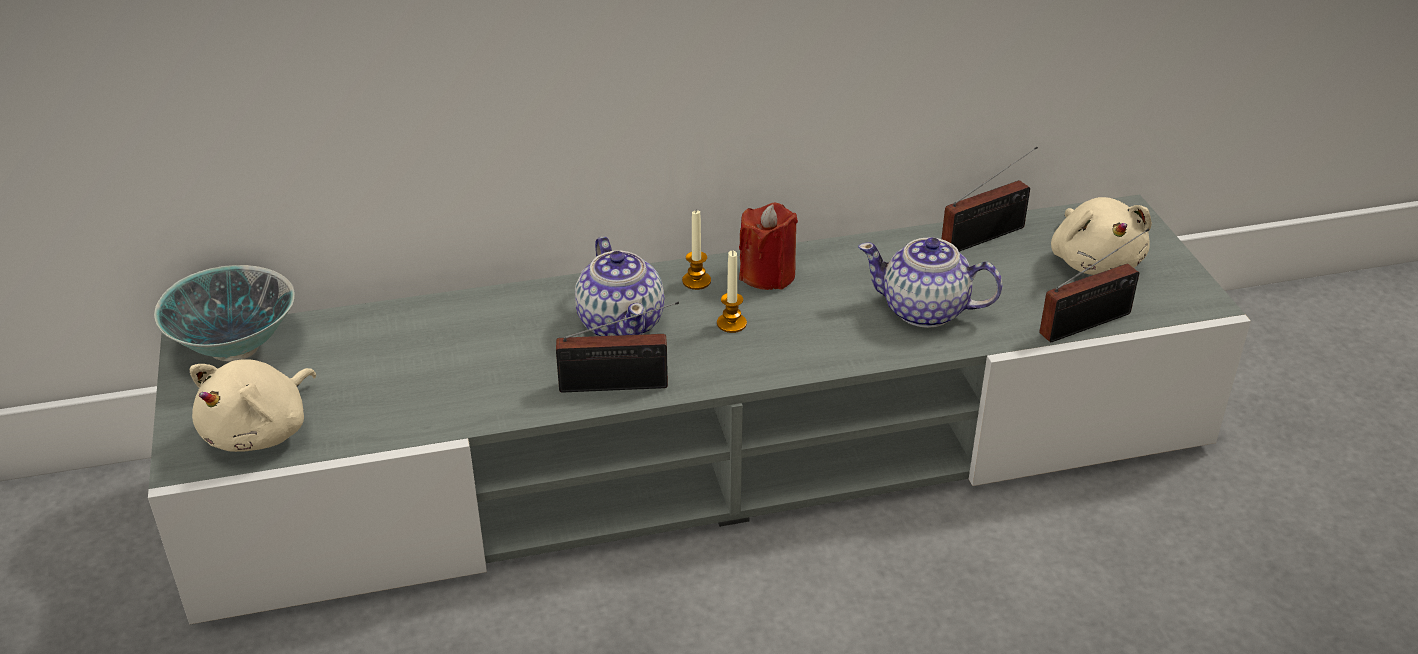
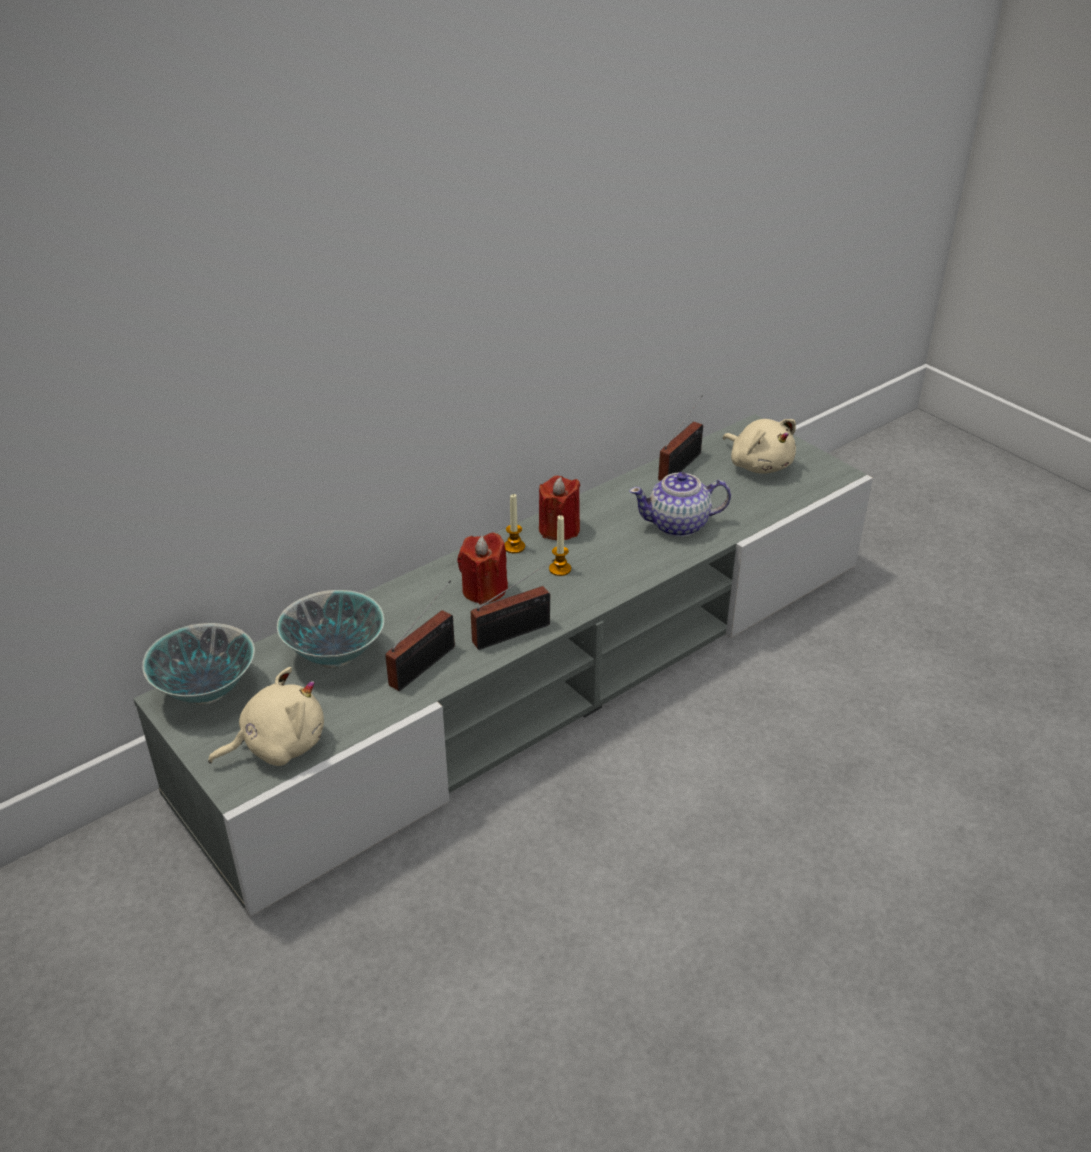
camera: 25 degrees left, 0 degrees up
beige plush toy [190,359,316,452] -> beige plush toy turned 120 degrees counterclockwise [208,667,324,766]
teapot [575,237,665,336] -> red candle [457,532,508,604]
radio [1039,229,1149,342] -> radio moved to [385,580,455,691]
none -> bowl [277,590,384,668]

